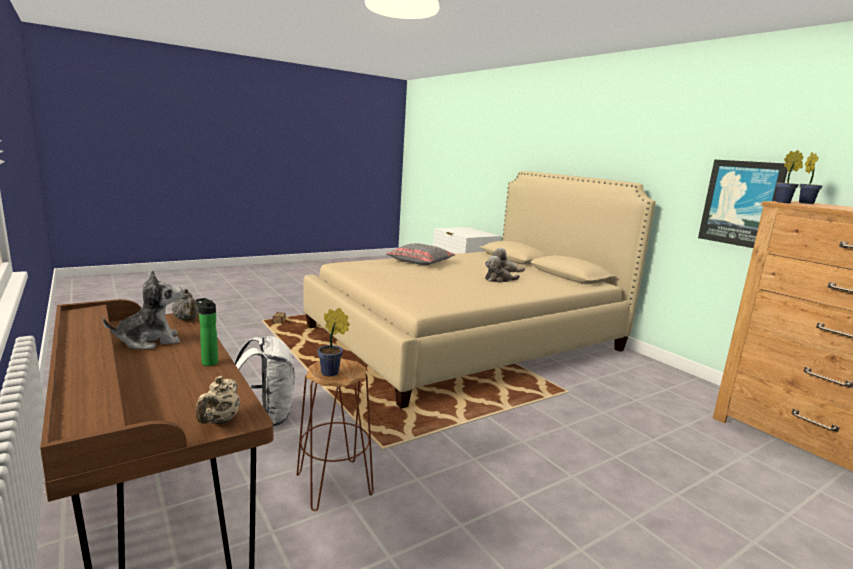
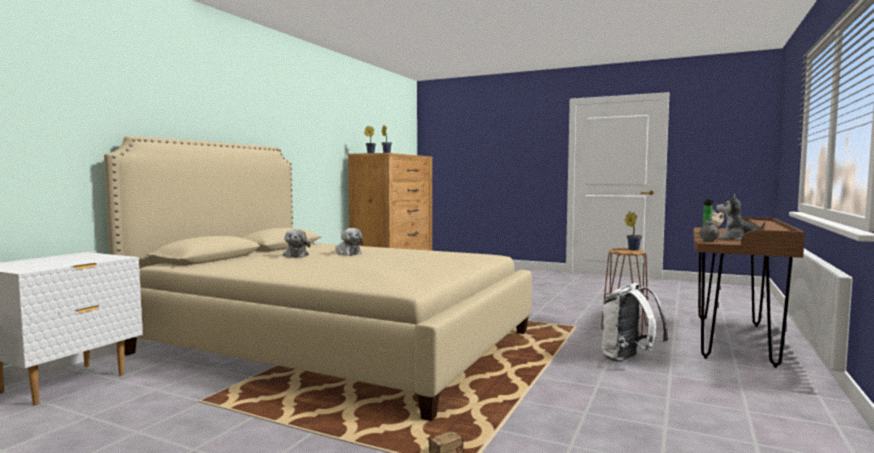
camera: 120 degrees left, 10 degrees down
grey pillow [386,243,455,265] -> none
picture [698,159,788,248] -> none

